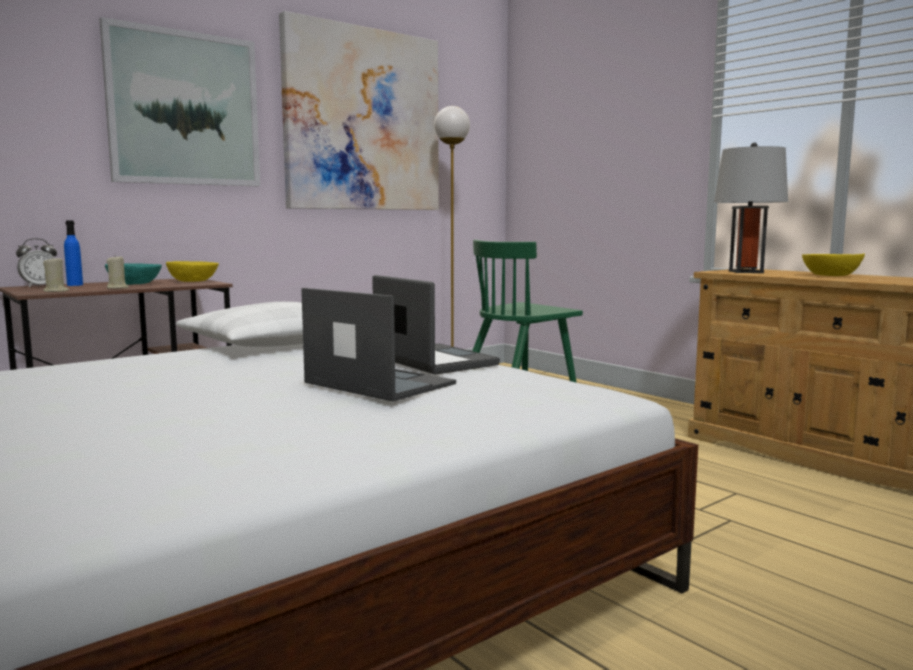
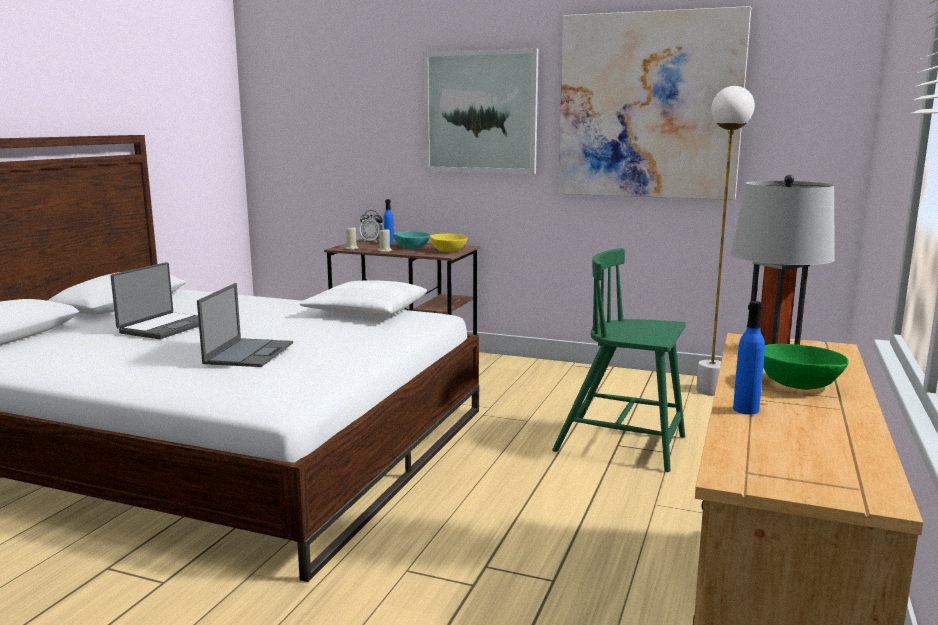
camera: 60 degrees right, 5 degrees up
laptop [372,275,500,374] -> laptop moved to [110,262,199,339]
yellow bowl [802,253,865,276] -> green bowl [763,344,849,390]
none -> blue bottle [733,301,765,414]

